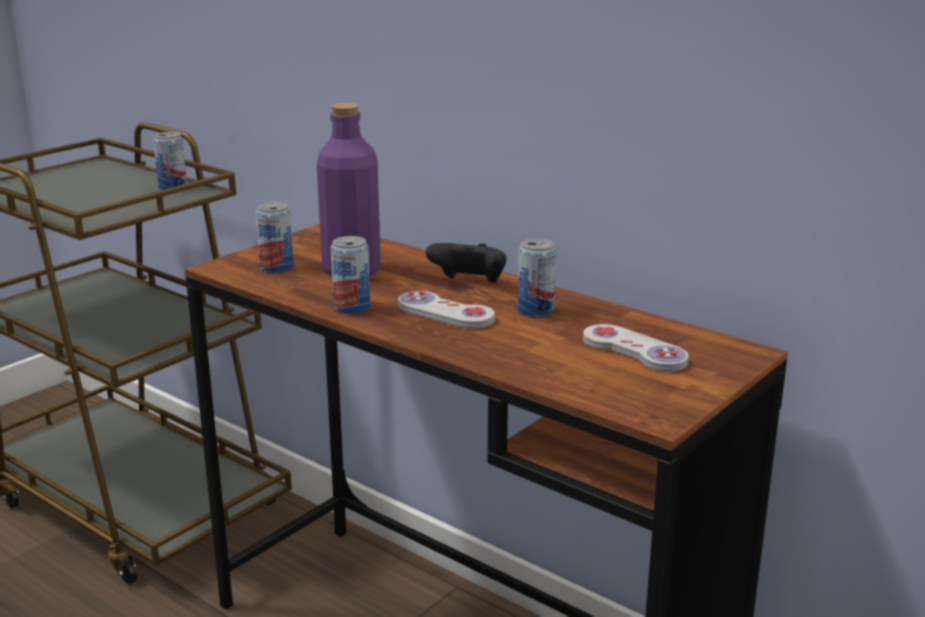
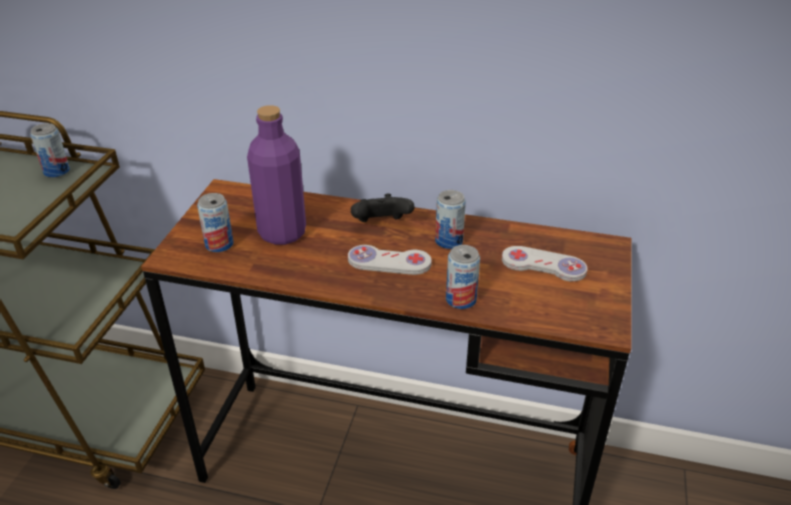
camera: 25 degrees left, 15 degrees up
can [331,236,370,314] -> can moved to [446,245,480,309]

